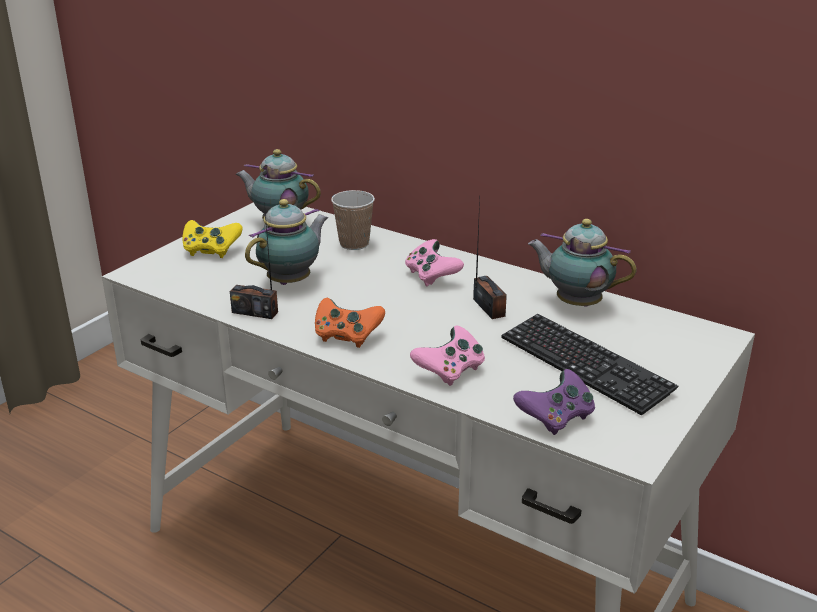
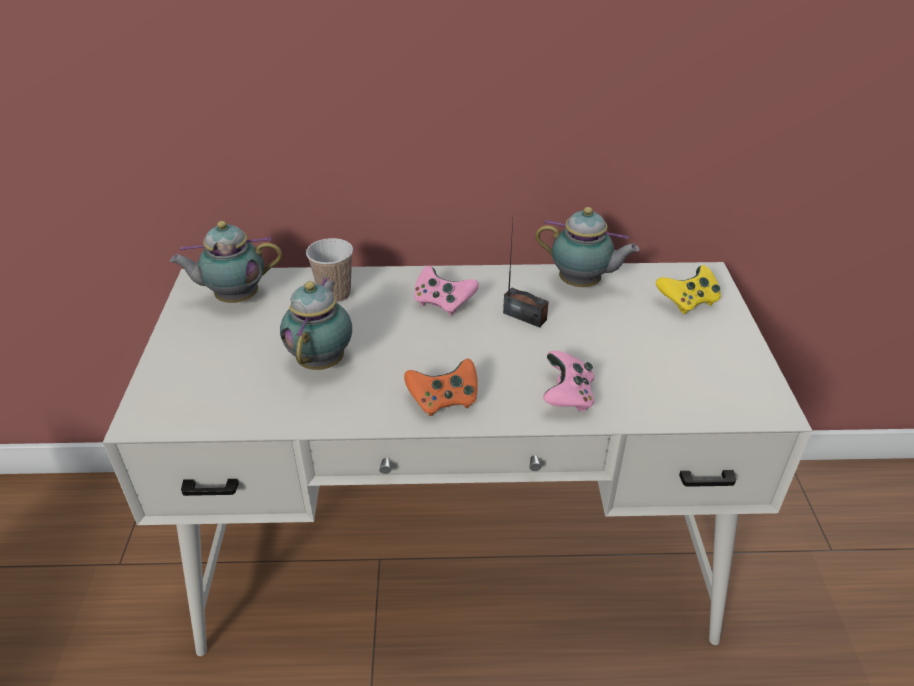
camera: 35 degrees left, 10 degrees up
yellow game controller [183,220,243,258] -> yellow game controller moved to [656,265,721,314]
radio [230,203,278,319] -> none
keyboard [501,314,678,416] -> none
purple game controller [513,369,595,435] -> none
teapot [528,219,636,307] -> teapot turned 150 degrees counterclockwise [535,207,640,287]

